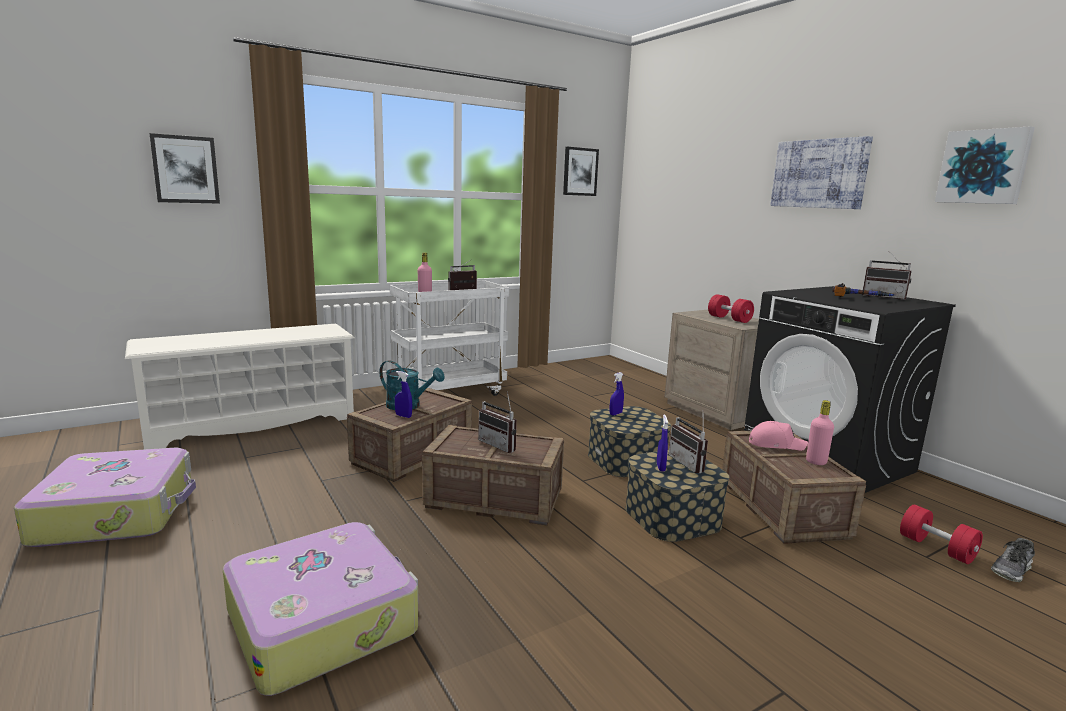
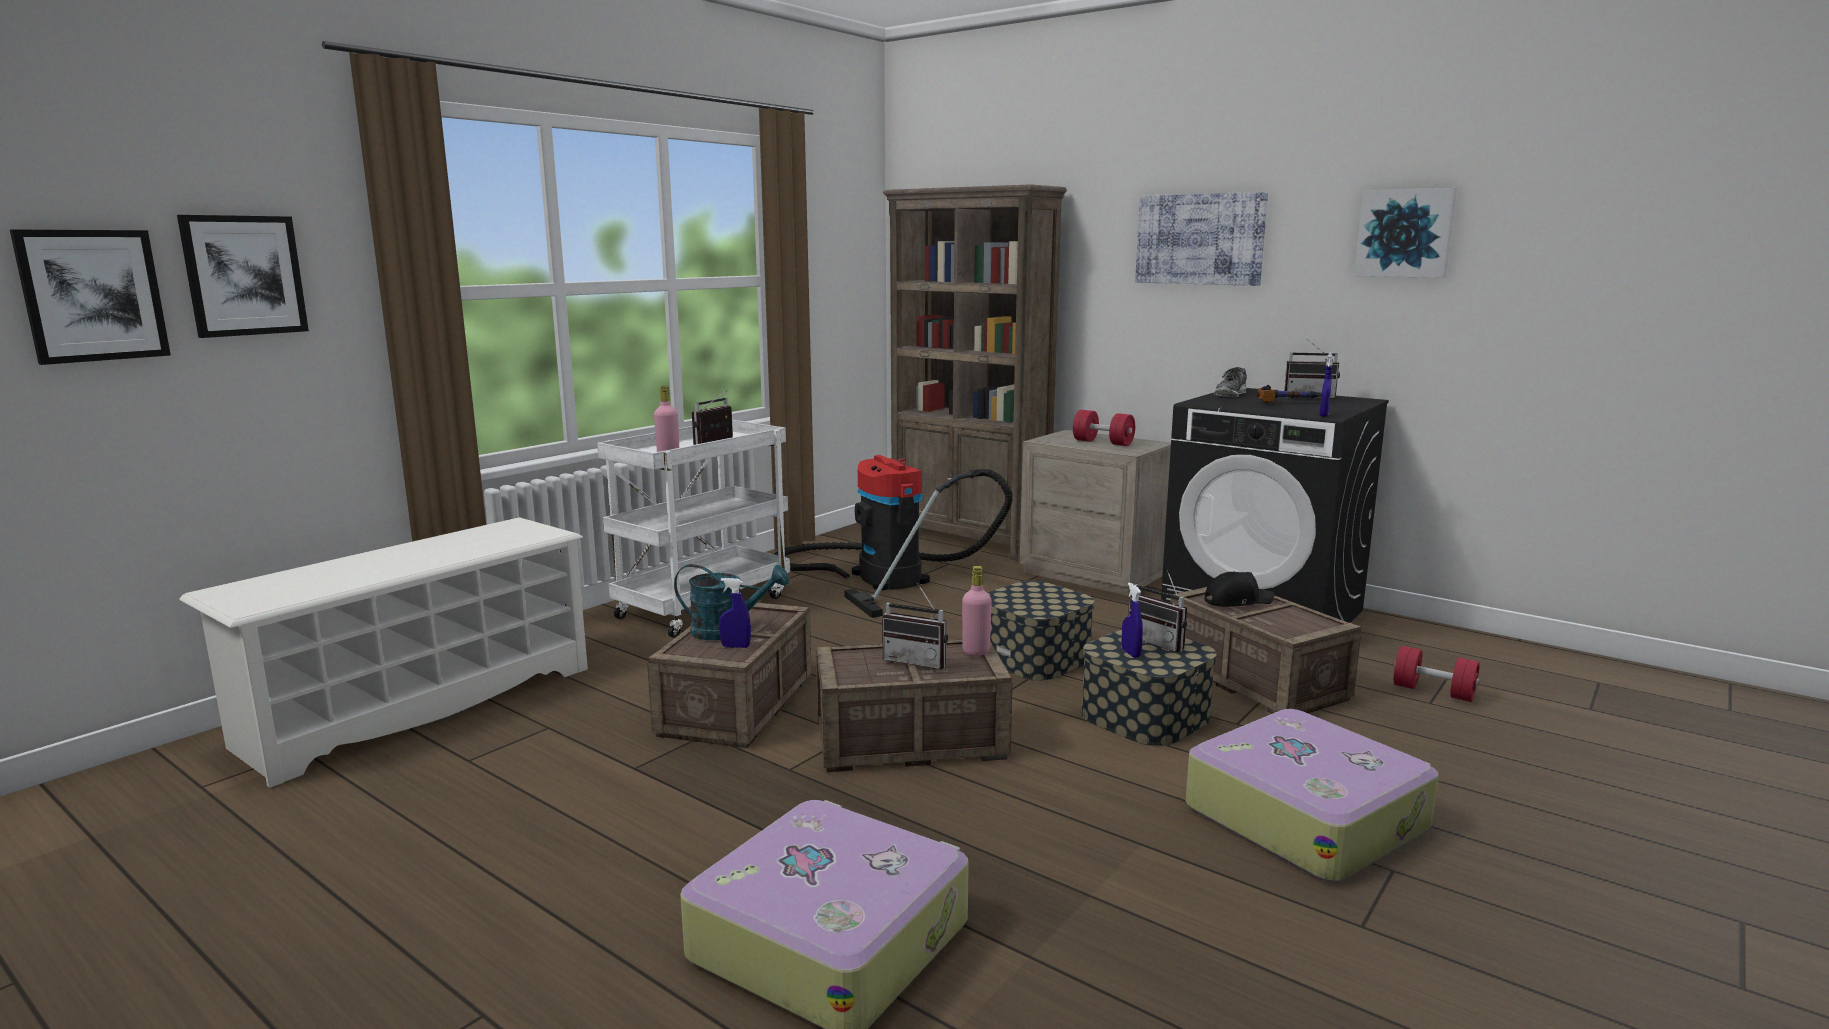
camera: 20 degrees left, 0 degrees up
suitcase [14,448,196,547] -> suitcase moved to [1186,709,1439,882]
picture [563,147,599,196] -> picture moved to [10,230,171,365]
blue spray bottle [609,372,624,415] -> blue spray bottle moved to [1319,352,1332,417]
pink cap [749,421,808,451] -> black cap [1205,572,1274,607]
pink bottle [806,400,834,465] -> pink bottle moved to [962,566,992,656]
shoe [991,538,1035,582] -> shoe moved to [1215,367,1247,397]
none -> vacuum cleaner [774,455,1013,618]
none -> brown bookcase [883,184,1067,561]

